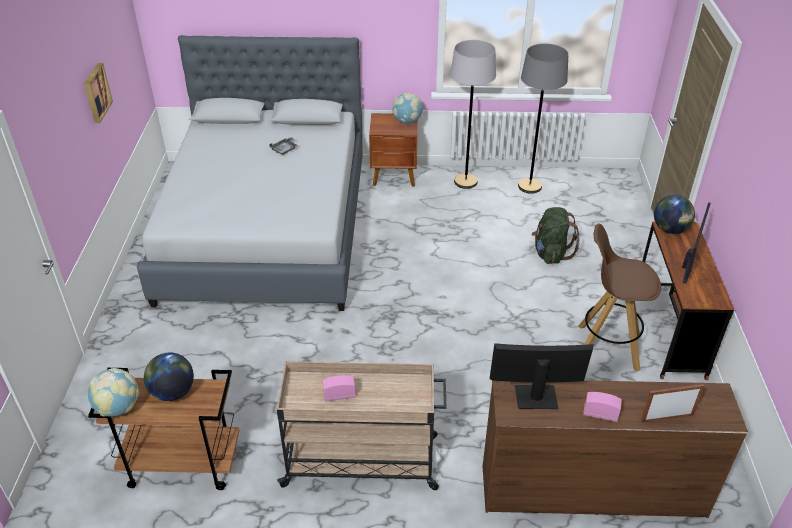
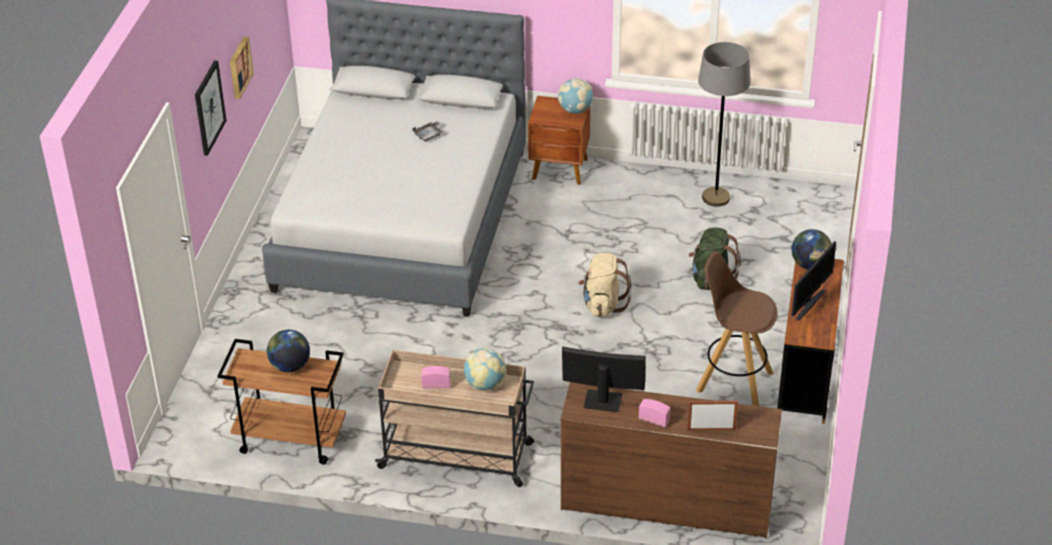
camera: 10 degrees right, 0 degrees up
globe [88,368,139,417] -> globe moved to [464,348,507,390]
grey floor lamp [450,40,496,189] -> none
none -> picture [195,60,226,156]
none -> beige backpack [579,253,631,317]

